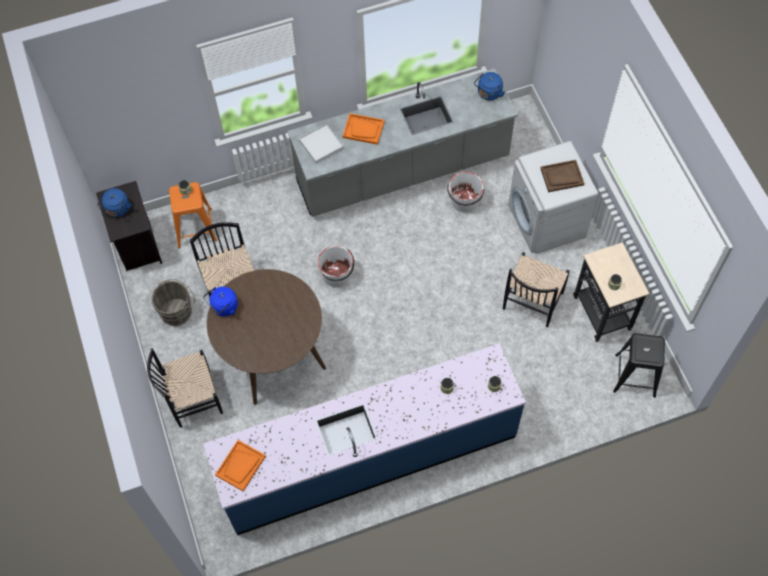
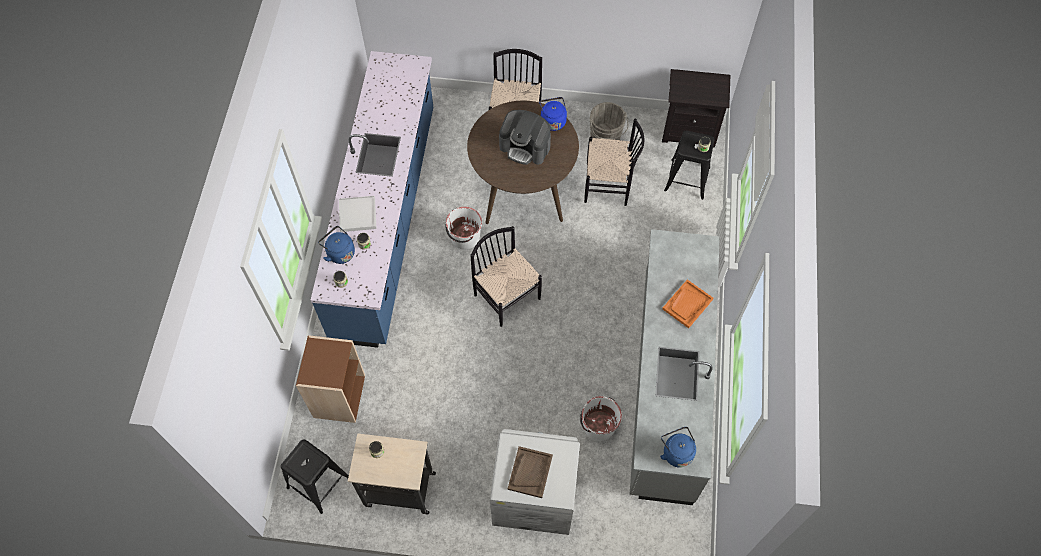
camera: 115 degrees right, 0 degrees up
blue kettle [97,188,132,217] -> blue kettle moved to [318,226,355,264]
orange stool [169,182,217,248] -> black stool [664,130,715,200]
orange tray [215,440,266,491] -> none
white tray [299,124,344,164] -> white tray moved to [339,196,376,232]
white bucket [317,246,354,287] -> white bucket moved to [446,207,482,250]
black chair [503,252,570,327] -> black chair moved to [470,226,542,327]
none -> brown bookcase [296,335,365,423]
none -> coffee machine [499,110,551,165]

